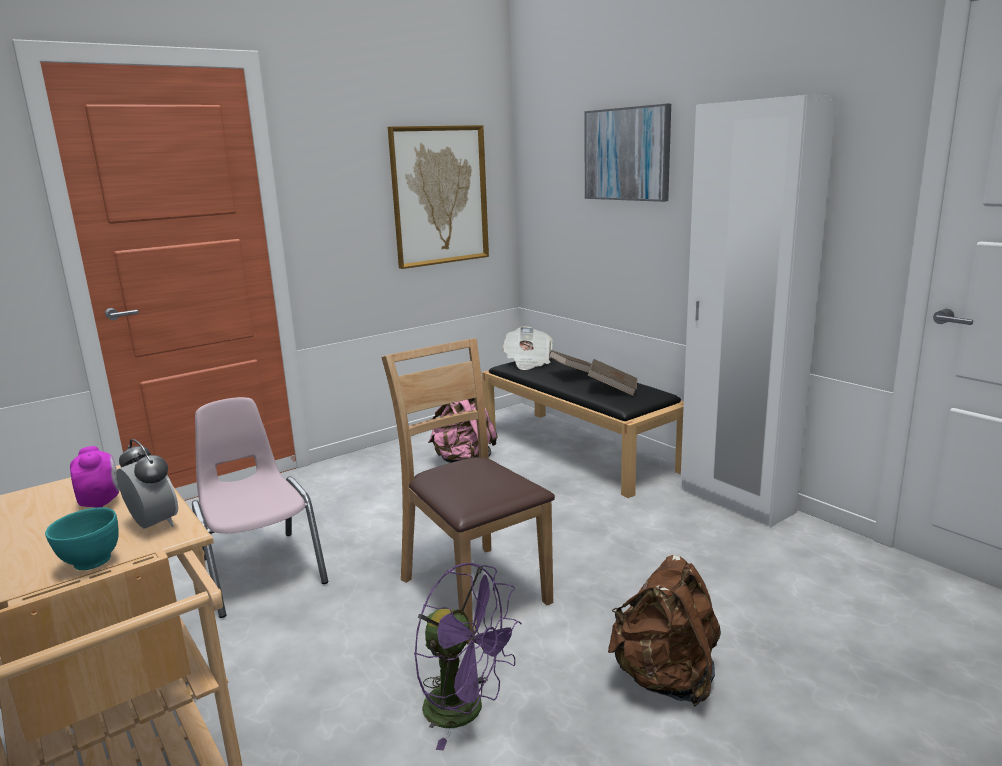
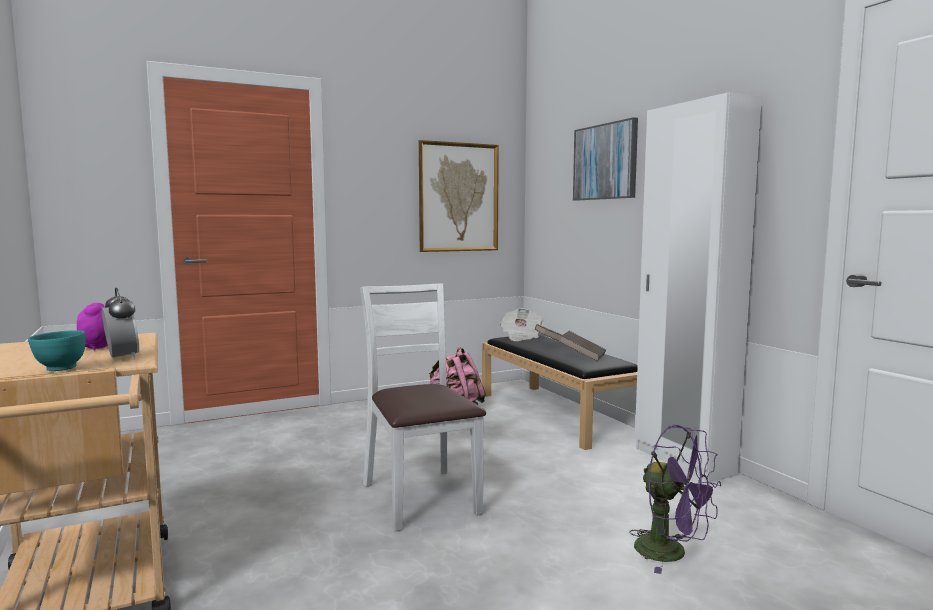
camera: 10 degrees right, 10 degrees down
pink chair [192,397,328,618] -> none
brown chair [381,338,555,634] -> white chair [360,283,486,531]
purple fan [414,563,522,750] -> purple fan moved to [629,425,721,574]
brown backpack [608,555,721,706] -> none

